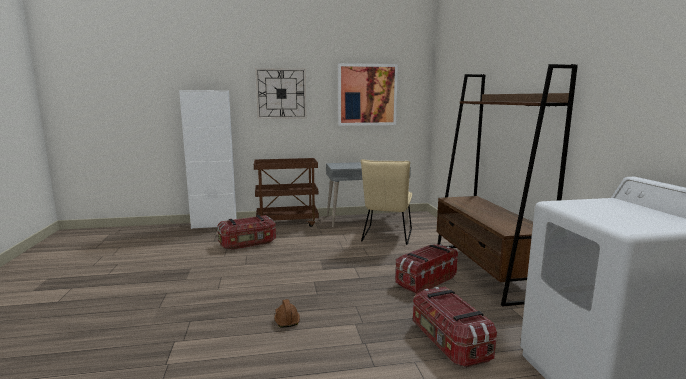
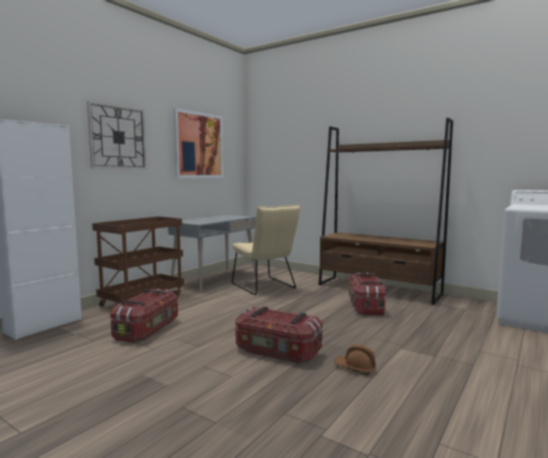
camera: 45 degrees left, 5 degrees down
storage box [413,287,497,368] -> storage box moved to [235,306,322,364]

